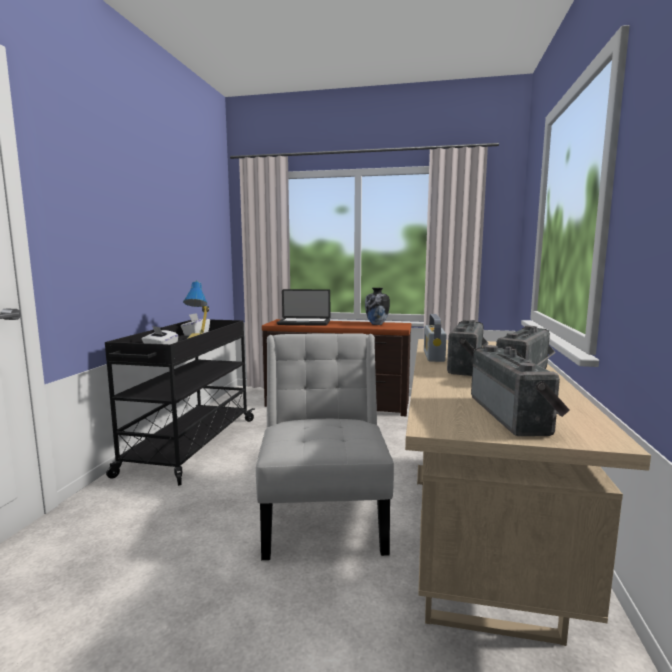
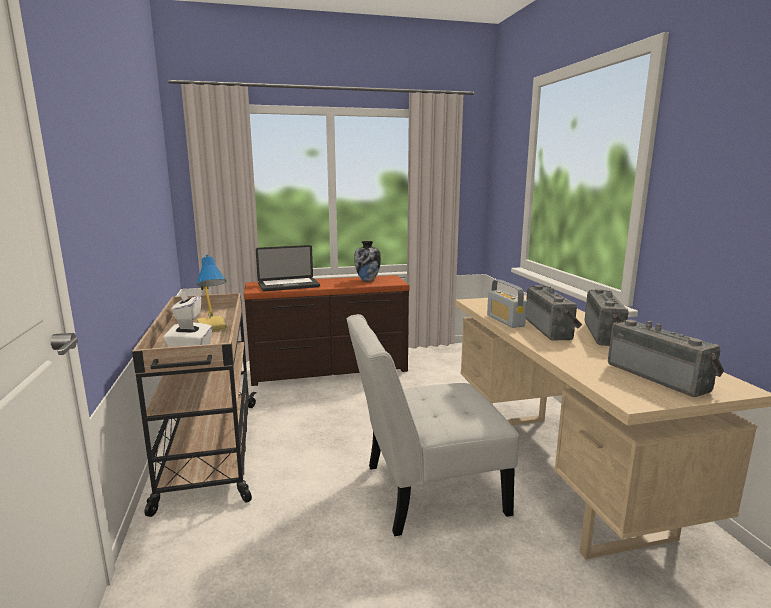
camera: 25 degrees left, 5 degrees up
black cart [105,319,255,486] -> beige cart [132,293,257,517]
white chair [256,333,394,560] -> white chair turned 75 degrees counterclockwise [347,314,519,536]

